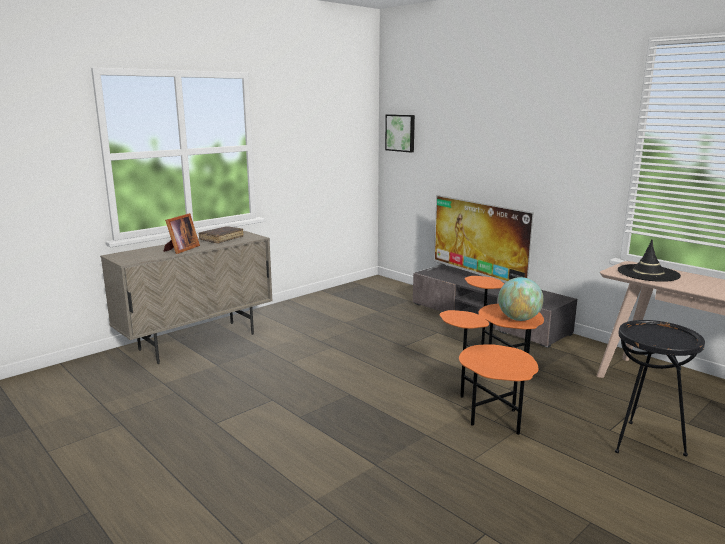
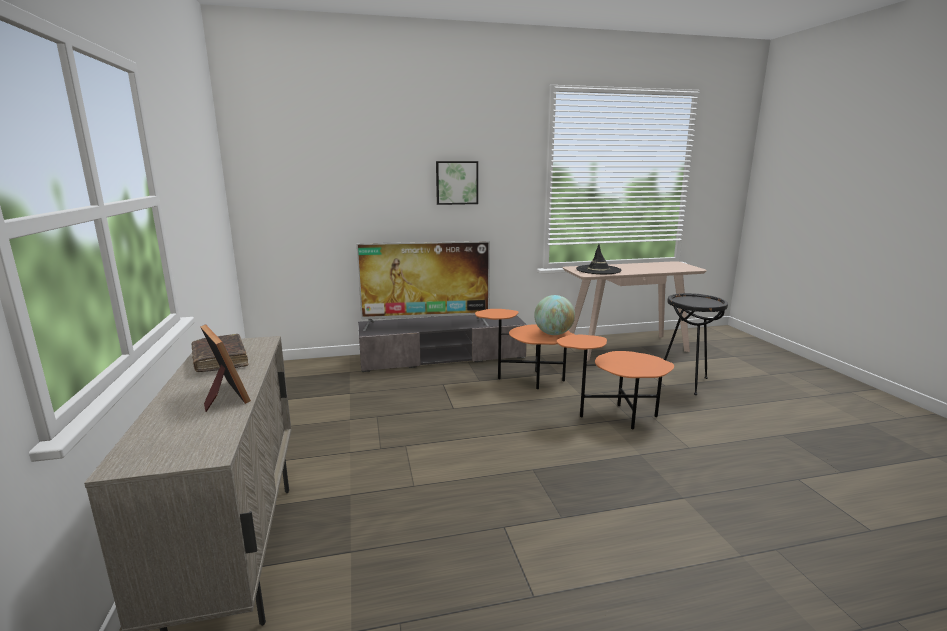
camera: 60 degrees left, 0 degrees up
picture [385,114,415,152] -> picture moved to [436,161,478,205]

